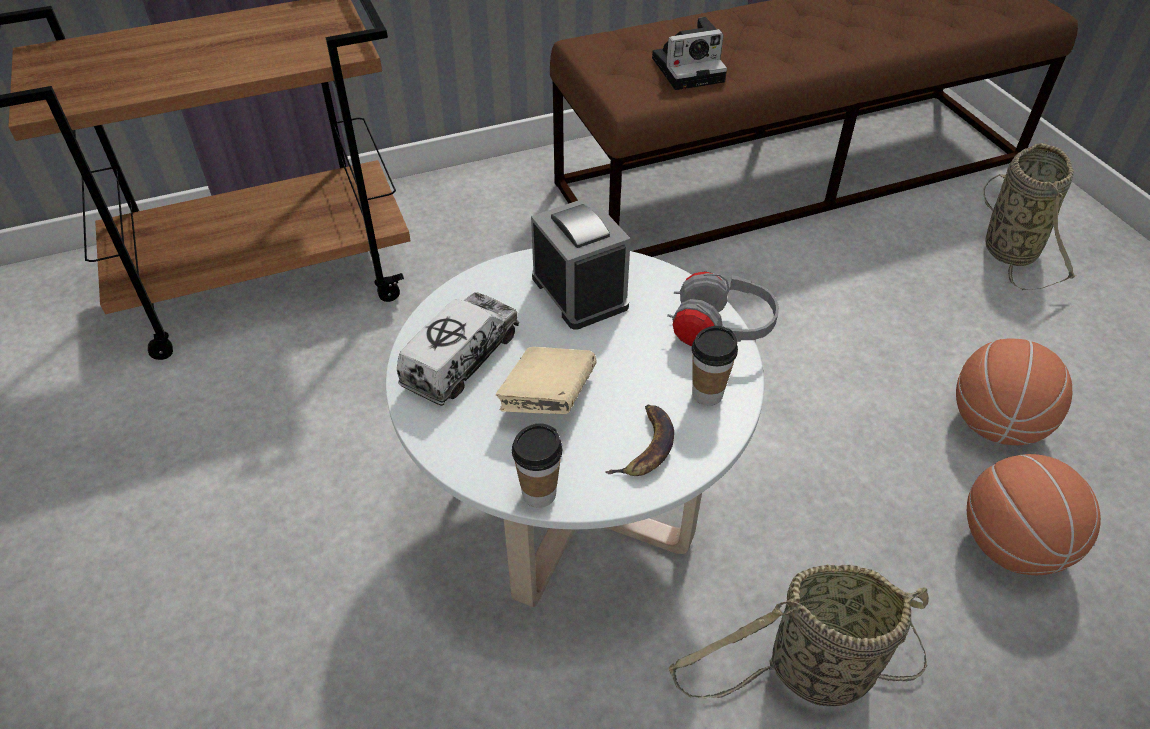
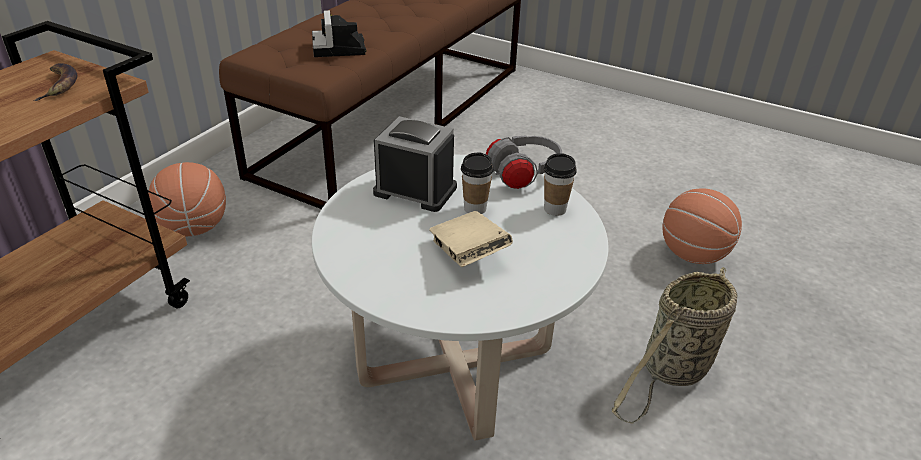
camera: 40 degrees left, 10 degrees down
toy truck [397,292,519,406] -> none
cup [512,423,562,508] -> cup moved to [461,153,494,214]
banana [605,404,674,476] -> banana moved to [34,63,77,101]
camera [652,17,727,90] -> camera turned 135 degrees clockwise [312,10,366,57]
basketball [956,339,1072,445] -> basketball moved to [148,162,226,236]
basket [983,143,1077,290] -> none

